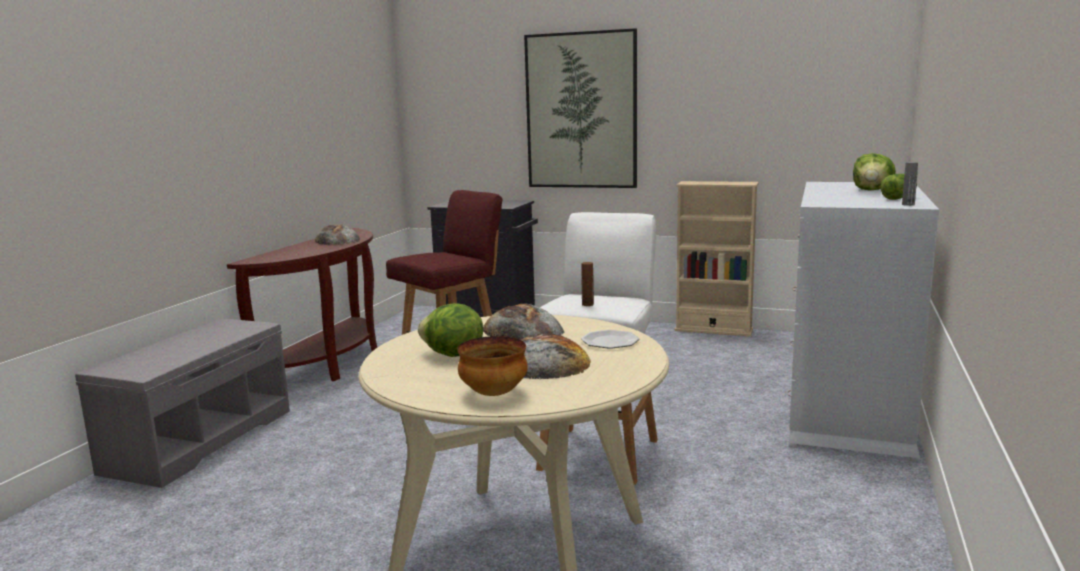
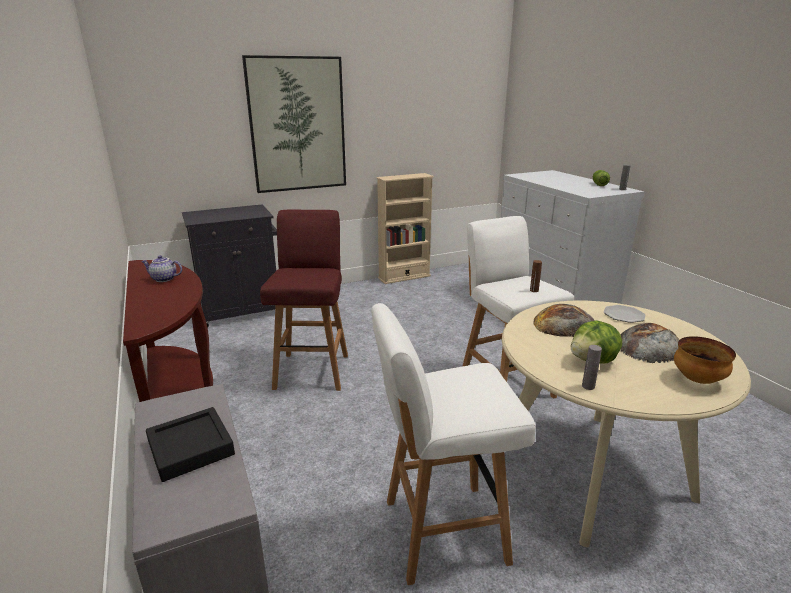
camera: 45 degrees left, 10 degrees up
bread [315,224,360,245] -> teapot [141,255,182,282]
lettuce [853,153,896,191] -> none
none -> black tray [146,407,235,482]
none -> white stool [371,303,536,585]
none -> grey bottle [582,345,602,390]

